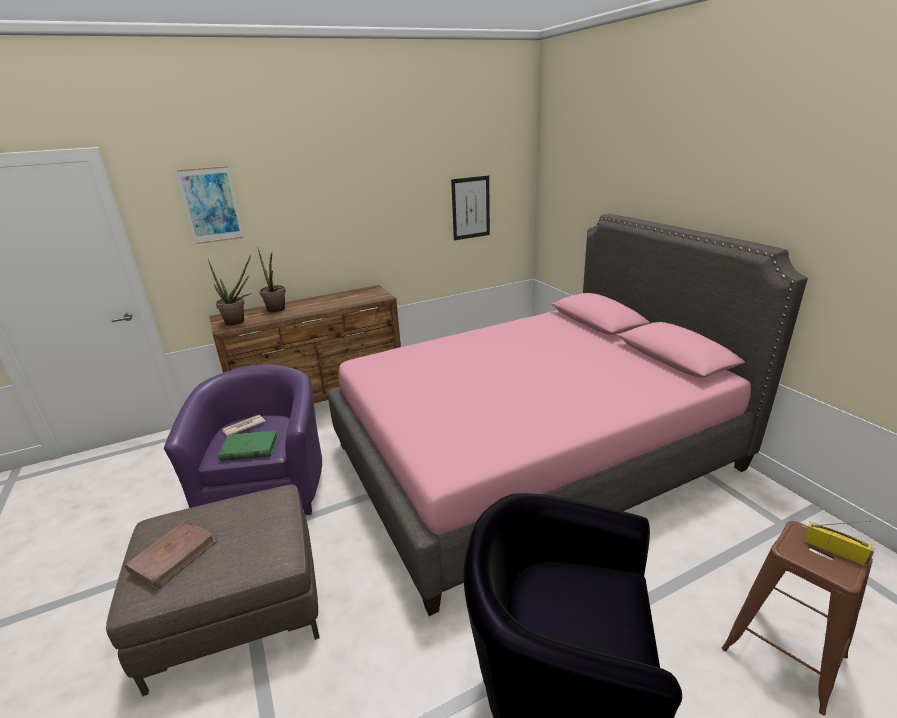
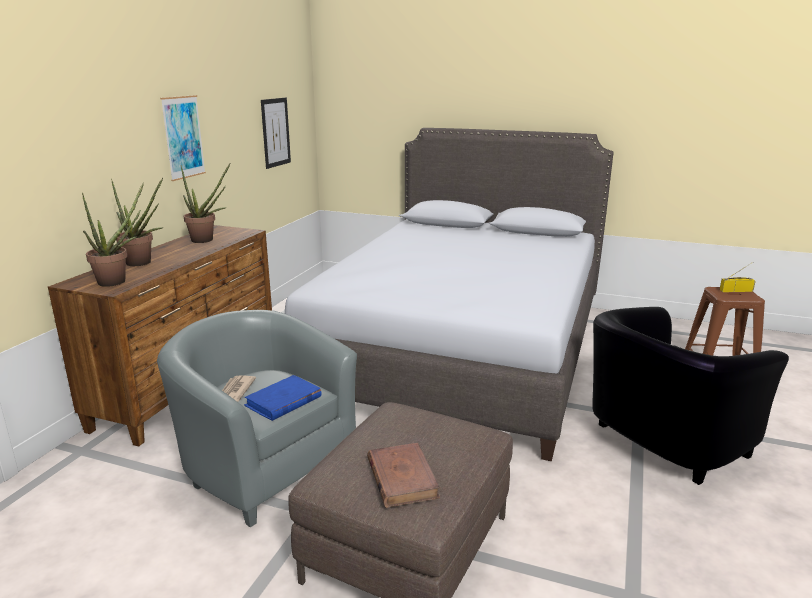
camera: 45 degrees left, 5 degrees down
purple armchair [164,365,322,515] -> grey armchair [157,310,357,528]
picture [176,166,244,244] -> picture moved to [160,95,206,181]
green book [218,430,278,461] -> blue book [244,375,322,421]
pink bed [328,214,808,616] -> grey bed [285,128,614,461]
none -> potted plant [181,164,230,243]

